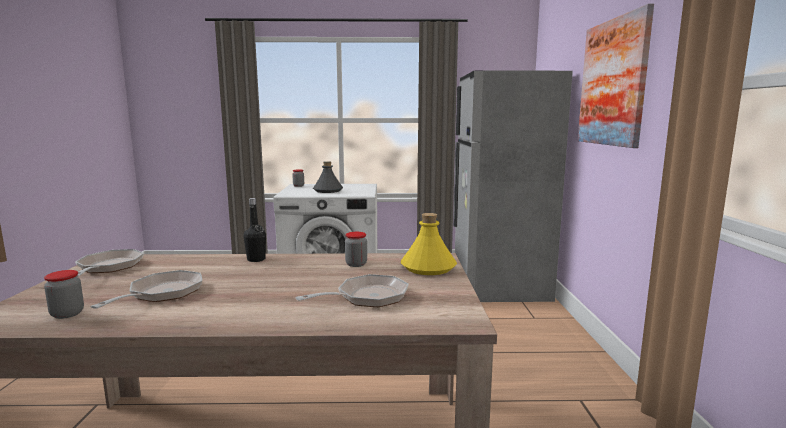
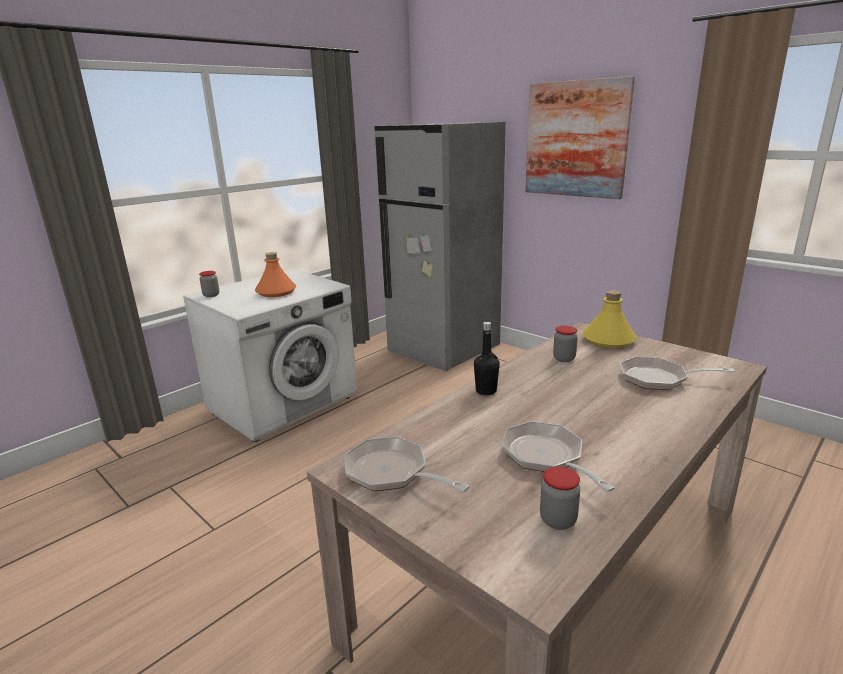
camera: 45 degrees left, 10 degrees up
frying pan [296,274,409,307] -> frying pan turned 90 degrees counterclockwise [620,357,735,390]
grey bottle [313,161,343,193] -> orange bottle [255,252,296,297]

